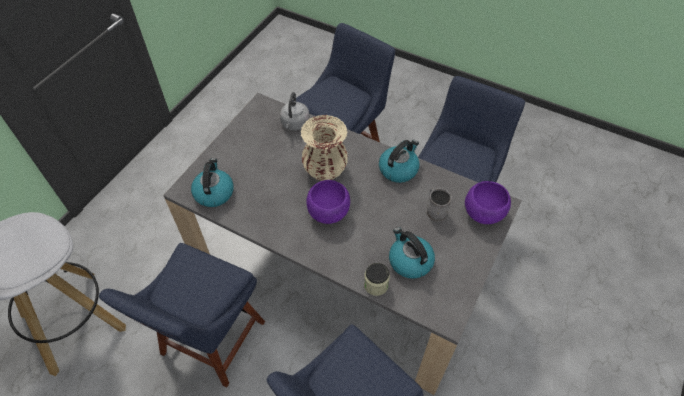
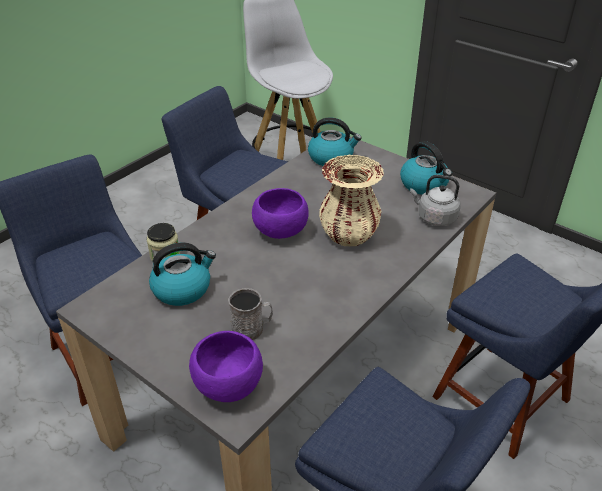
camera: 100 degrees right, 15 degrees down
kettle [379,140,419,183] -> kettle moved to [400,141,452,195]

